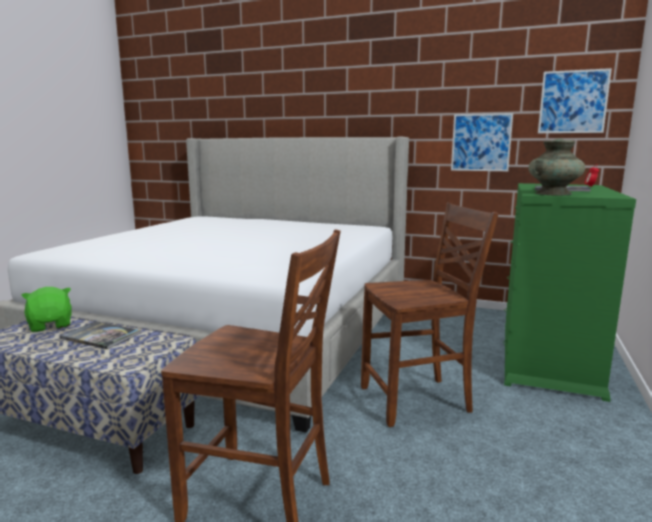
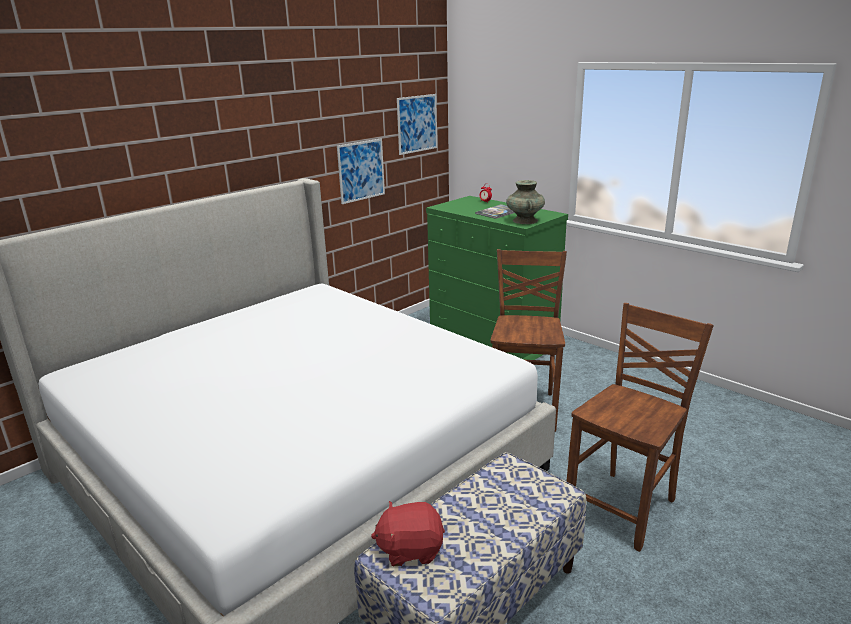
camera: 65 degrees left, 10 degrees up
green plush toy [21,287,71,332] -> red plush toy [371,501,445,566]
book [60,321,141,349] -> none

